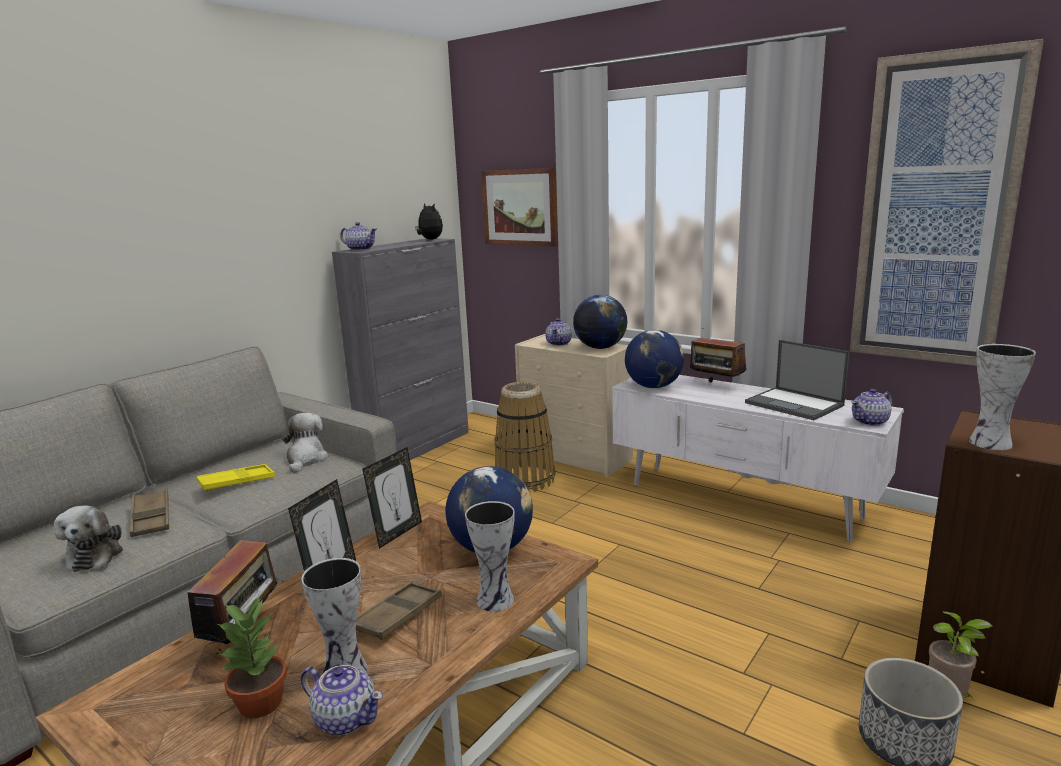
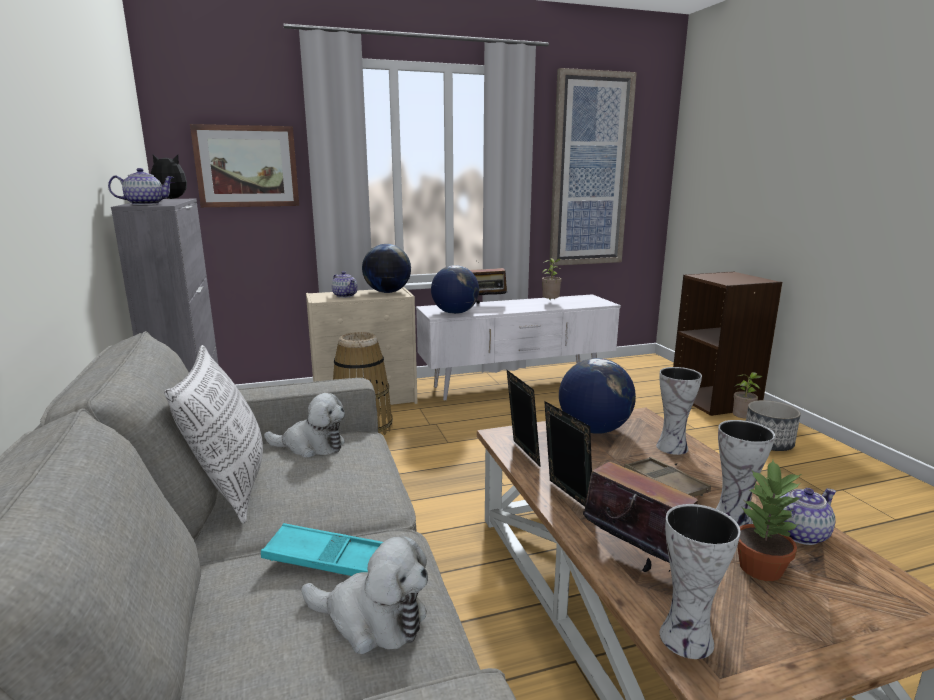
camera: 55 degrees left, 0 degrees up
brown tray [130,489,169,537] -> turquoise tray [261,523,383,576]
yellow tray [197,464,275,491] -> none
plush toy [282,413,328,473] -> plush toy turned 150 degrees clockwise [264,393,345,457]
laptop [745,340,849,420] -> potted plant [542,258,562,301]
teapot [851,389,893,426] -> none
vase [969,344,1036,450] -> vase moved to [660,504,741,659]
none -> pillow [165,345,263,524]

